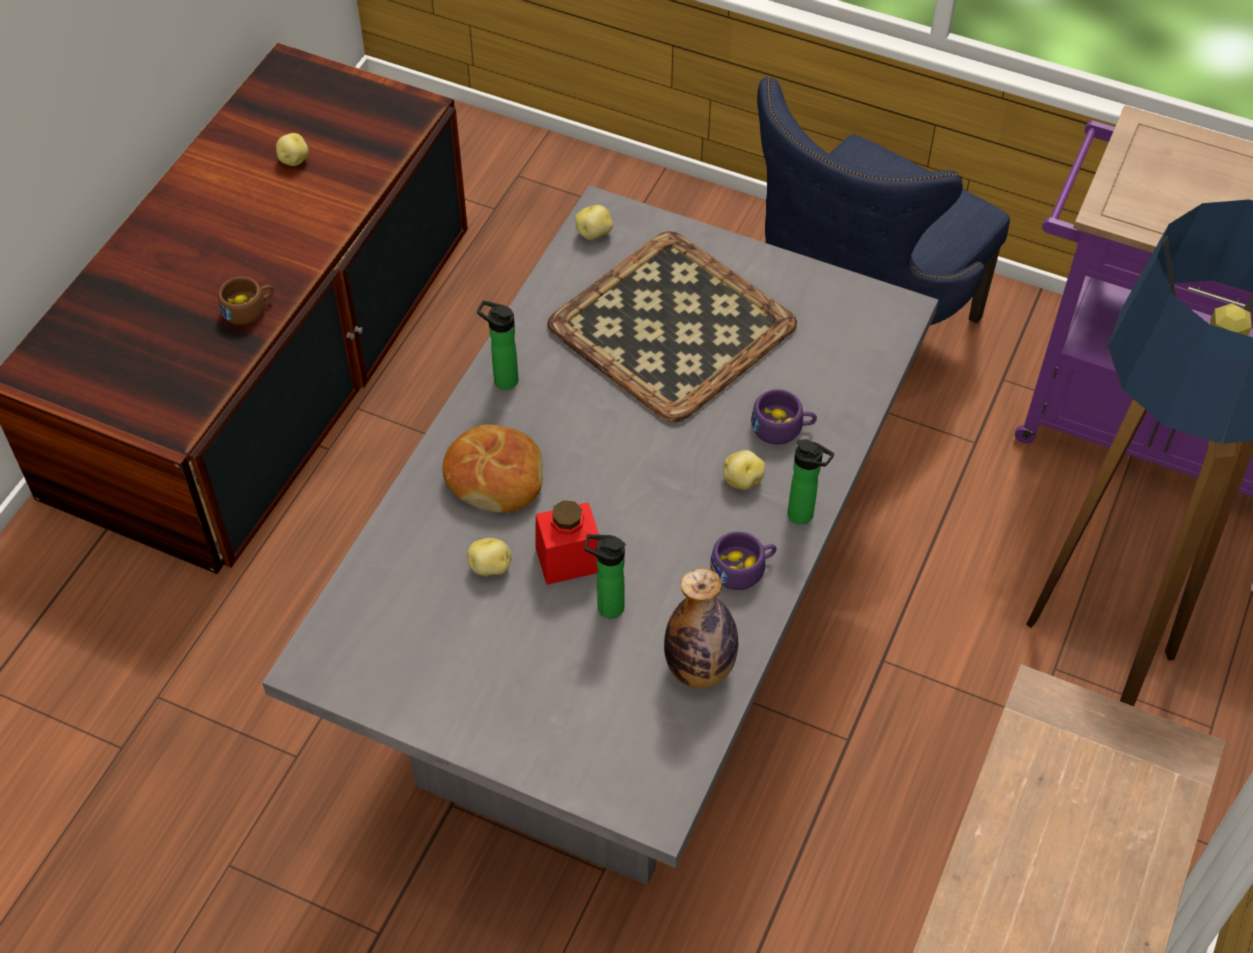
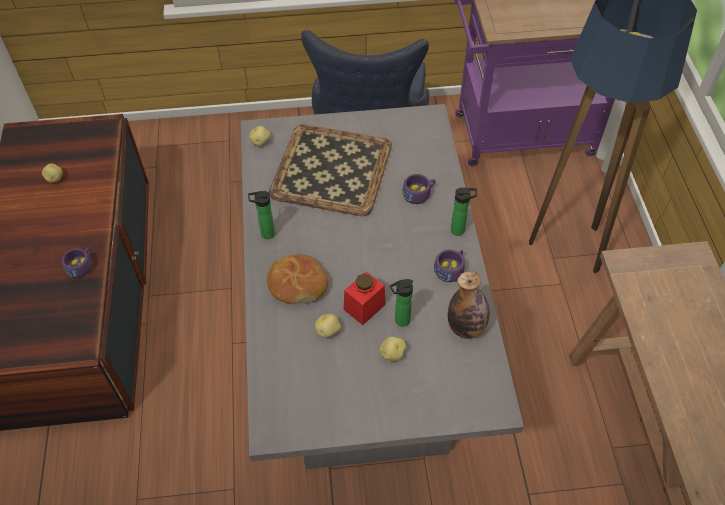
camera: 30 degrees left, 0 degrees up
brown cup [218,277,274,325] -> purple cup [62,247,92,278]
potato [723,450,765,490] -> potato moved to [380,337,406,362]

